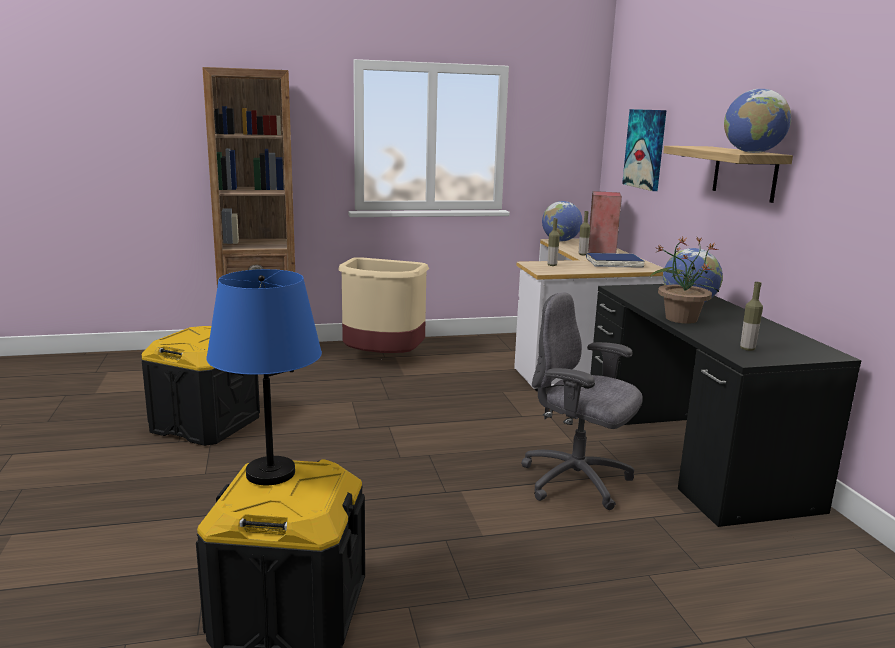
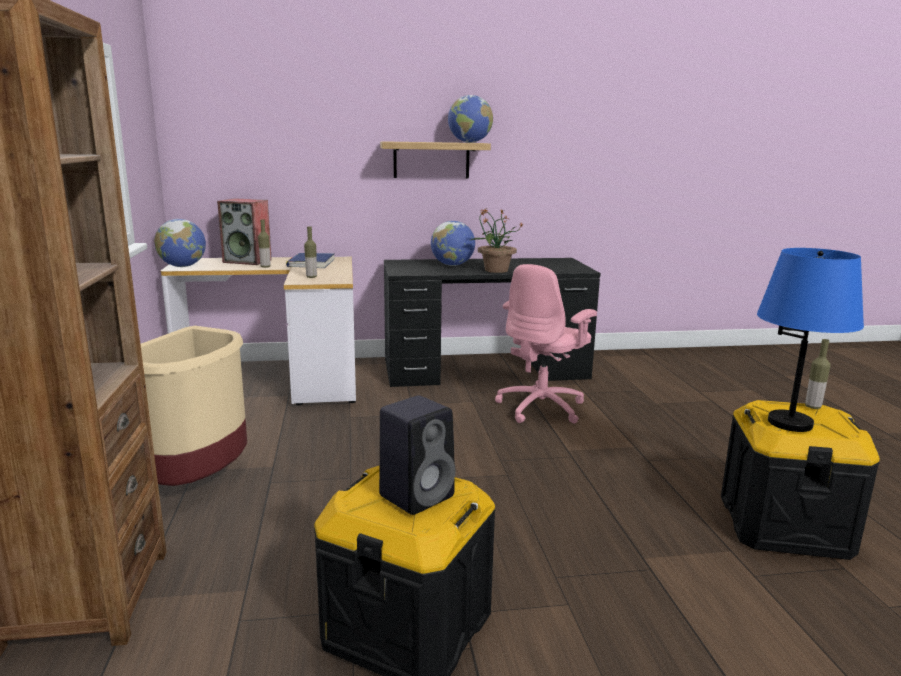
camera: 85 degrees left, 0 degrees up
grey office chair [521,292,643,510] -> pink office chair [495,264,597,424]
picture [622,109,666,191] -> none
bottle [740,282,763,351] -> bottle moved to [805,339,831,409]
none -> black speaker [379,395,455,515]

